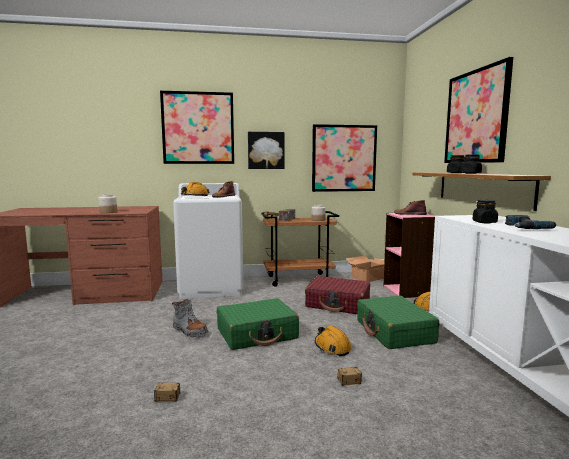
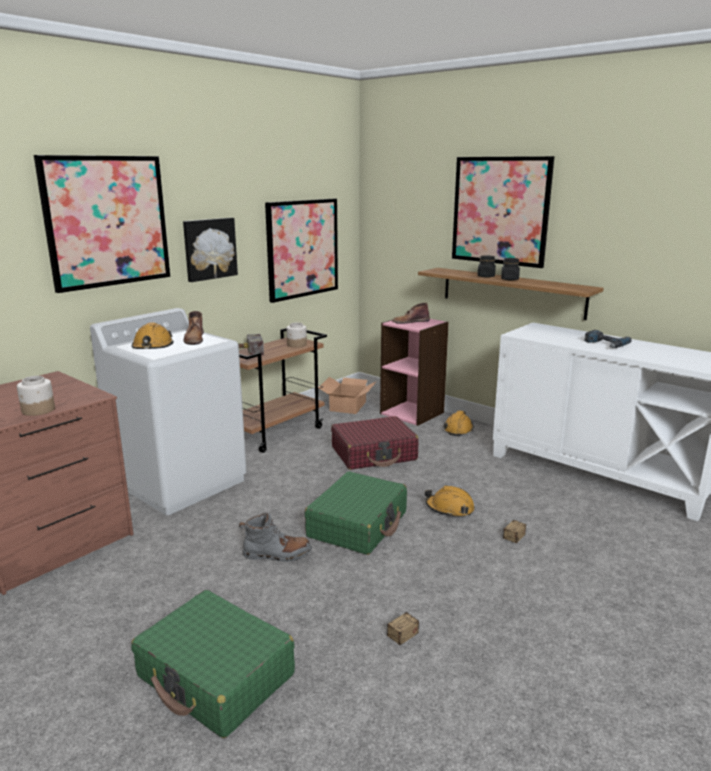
camera: 40 degrees left, 10 degrees up
green suitcase [357,296,439,349] -> green suitcase moved to [131,590,295,738]
black jar [473,199,498,224] -> none

